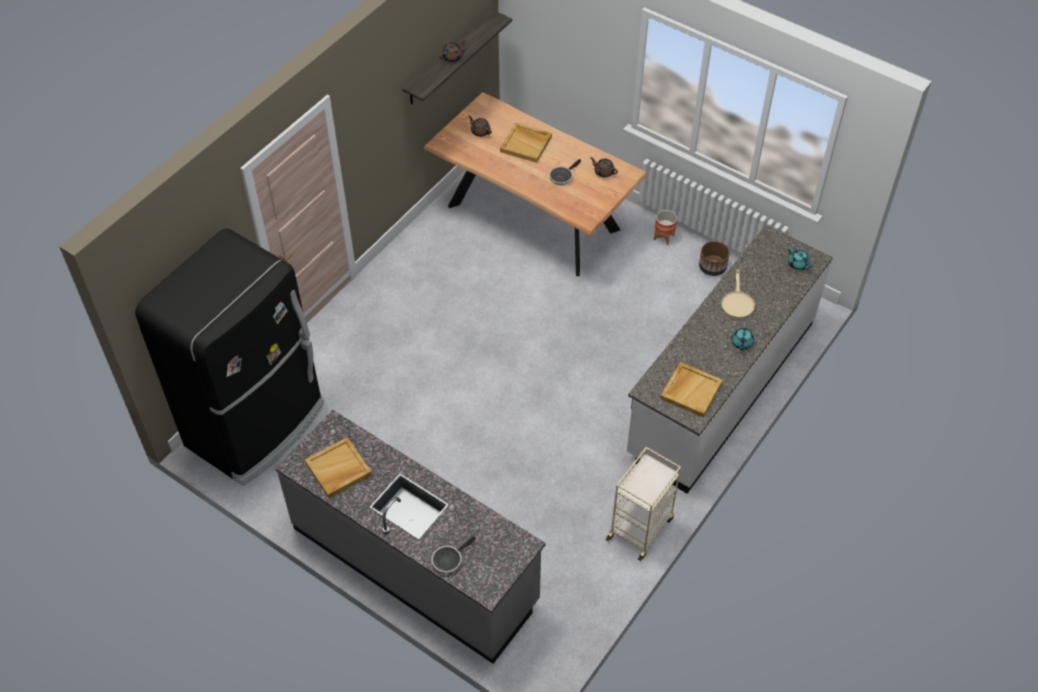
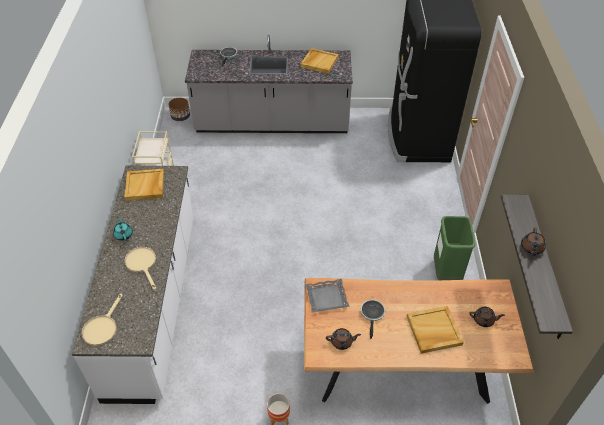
camera: 145 degrees right, 5 degrees down
brown planter [699,241,730,276] -> brown planter moved to [169,98,190,121]
turquoise teapot [788,248,814,270] -> beige frying pan [82,293,123,346]
none -> grey tray [306,279,350,313]
none -> green trash can [434,216,476,280]

